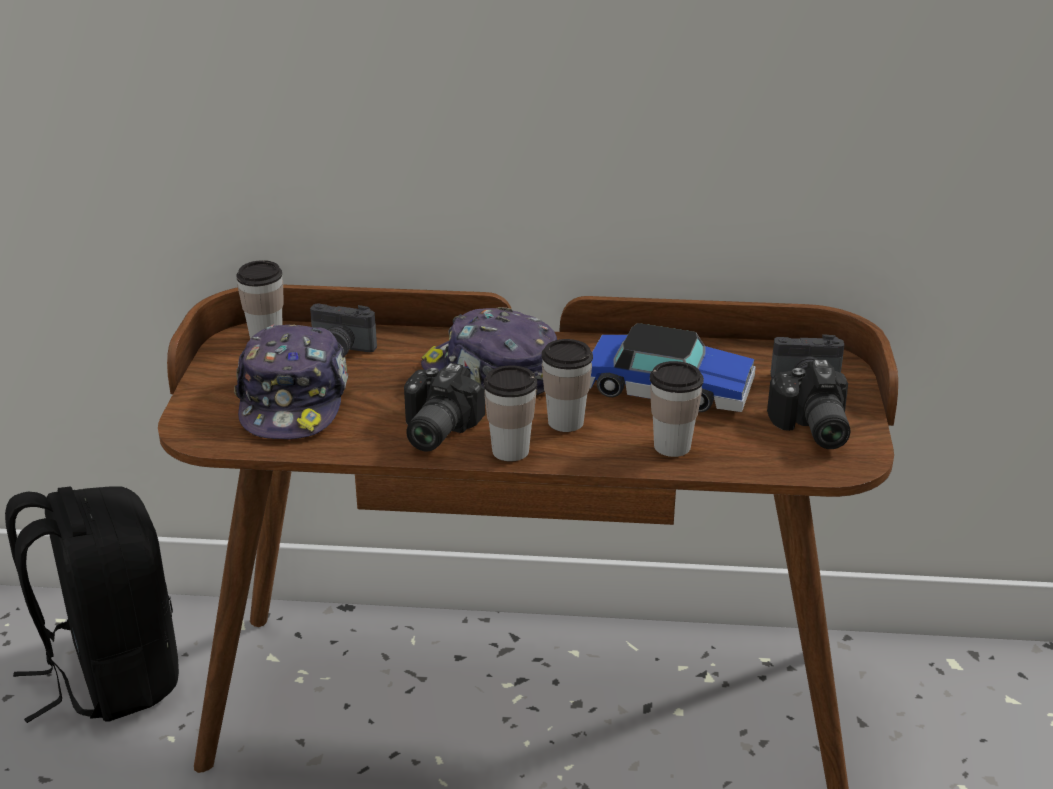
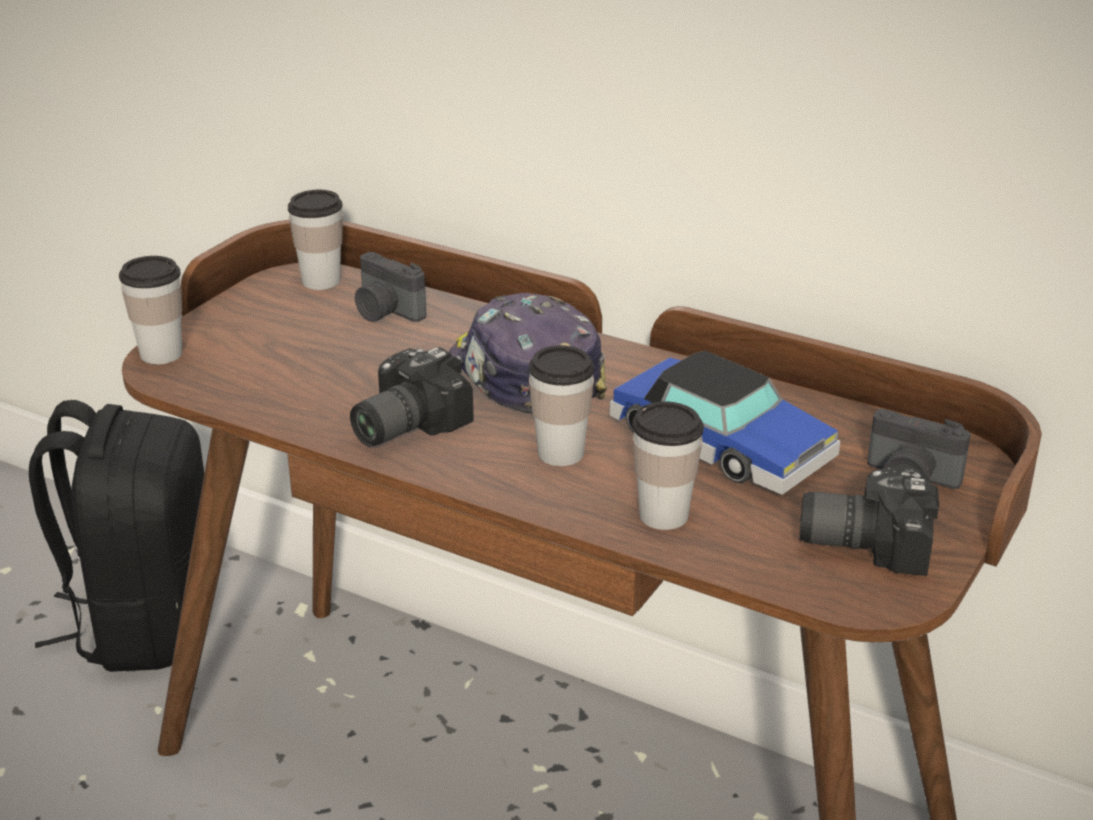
camera: 25 degrees right, 0 degrees up
cap [234,324,348,440] -> none
cup [483,365,537,461] -> cup moved to [119,256,182,364]
camera [767,360,850,449] -> camera turned 75 degrees clockwise [799,467,939,576]

